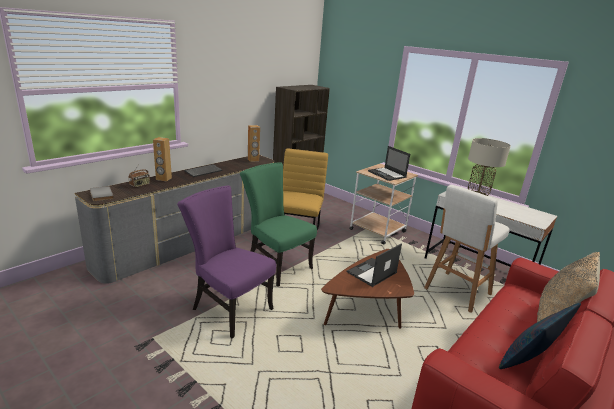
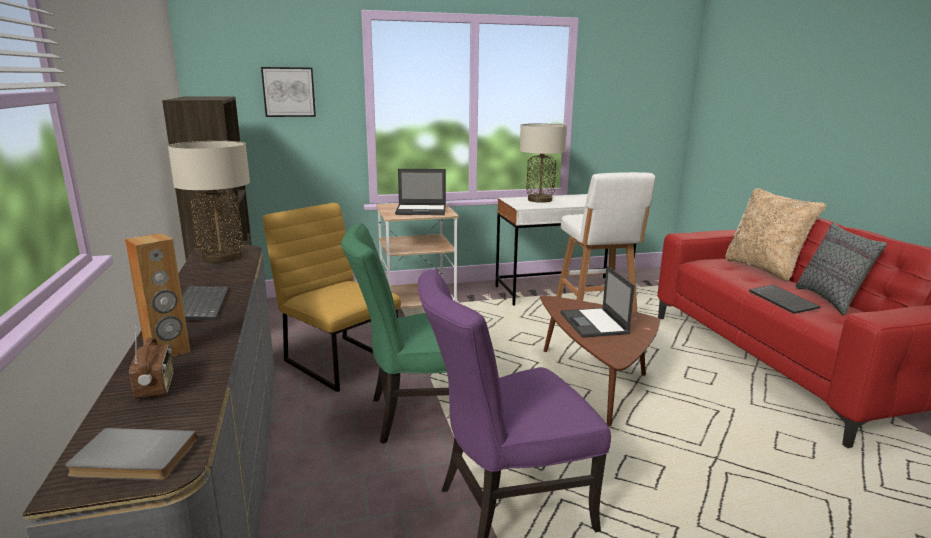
camera: 55 degrees left, 5 degrees down
brown speaker [248,125,260,162] -> table lamp [168,141,250,263]
blue pillow [499,303,581,369] -> grey pillow [795,222,887,315]
none -> picture [261,67,316,117]
none -> keyboard [749,285,821,314]

